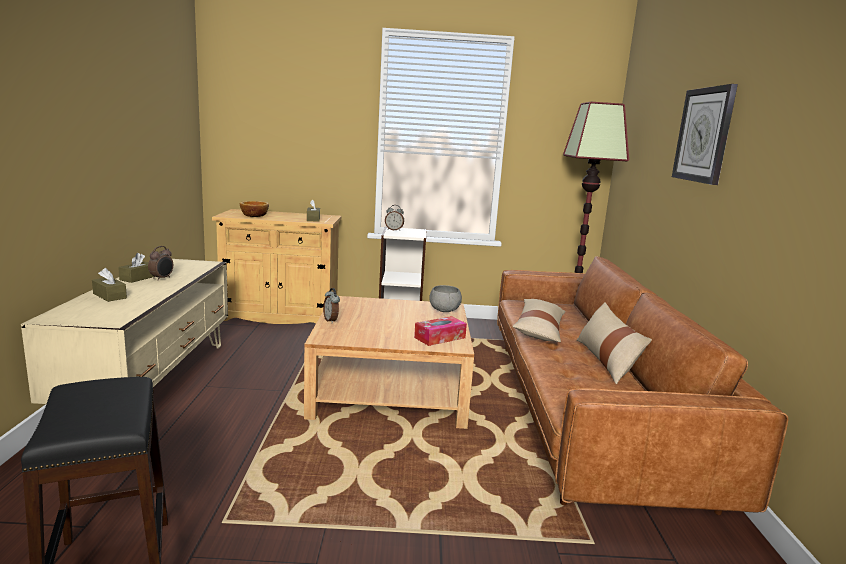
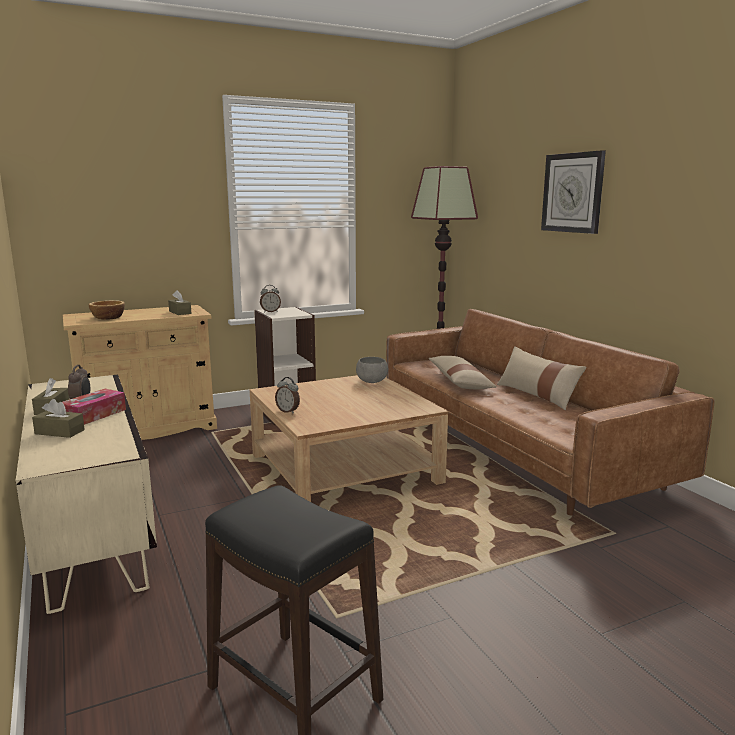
camera: 25 degrees left, 0 degrees up
tissue box [414,316,467,346] -> tissue box moved to [63,389,126,425]

